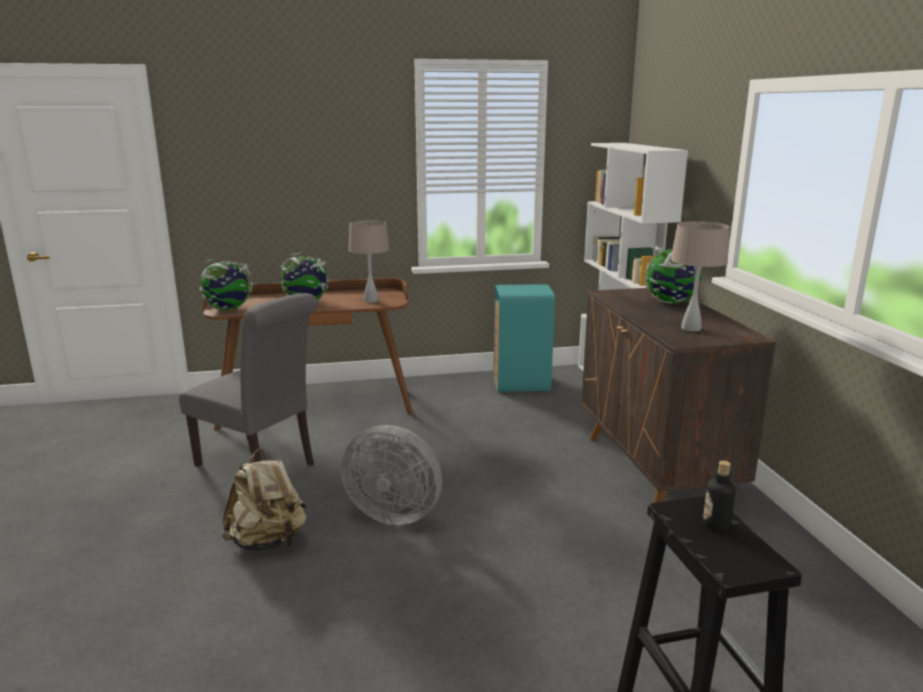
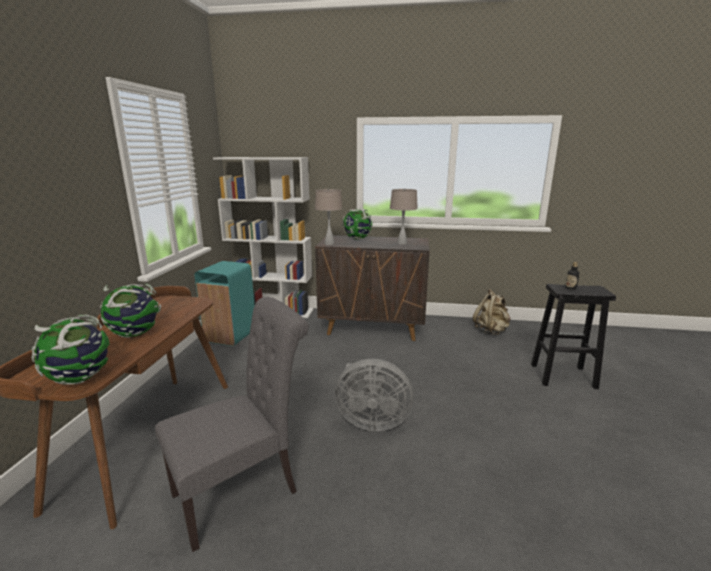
camera: 70 degrees left, 0 degrees up
beige backpack [222,449,306,551] -> beige backpack moved to [473,289,511,335]
grey fan [341,425,442,525] -> grey fan turned 60 degrees clockwise [335,359,413,431]
beige table lamp [349,221,389,303] -> beige table lamp moved to [315,189,343,245]

